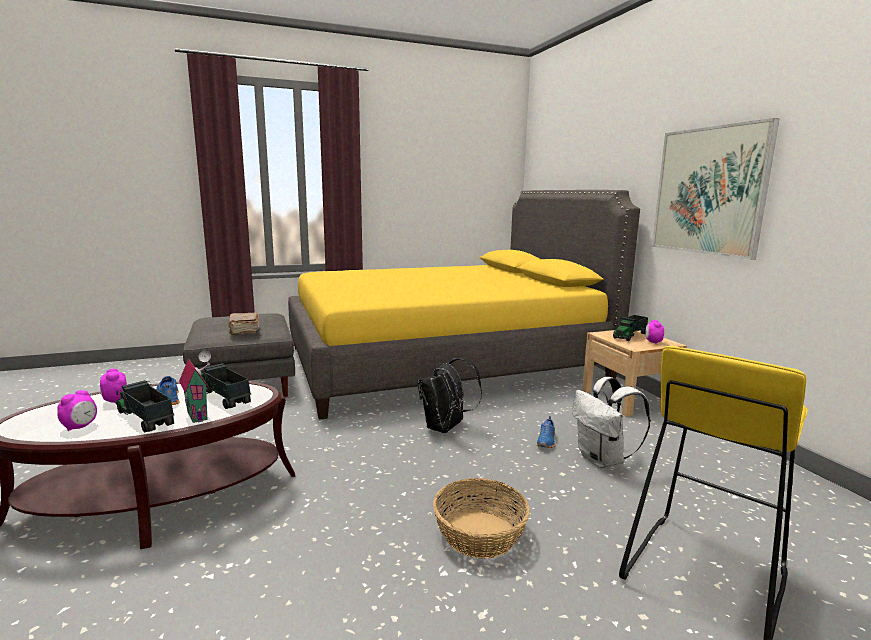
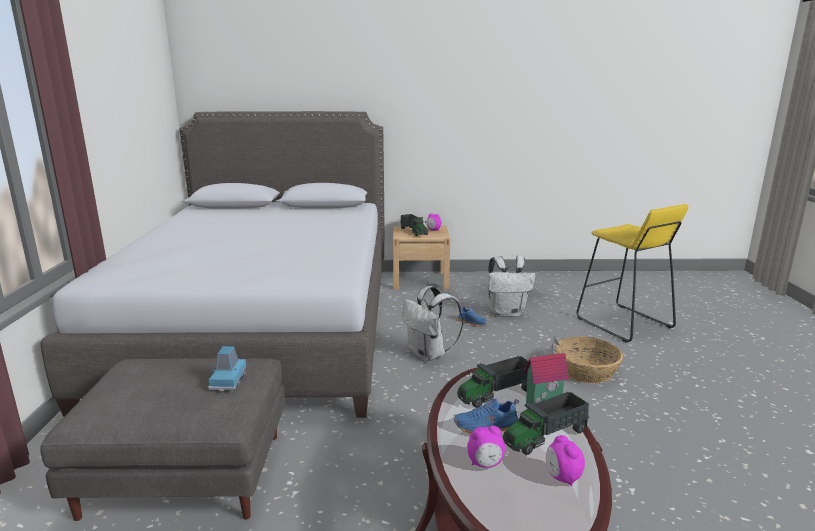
camera: 70 degrees left, 5 degrees up
alarm clock [57,390,97,431] -> alarm clock turned 150 degrees counterclockwise [546,435,585,486]
brown book [229,313,259,335] -> blue toy car [208,346,246,391]
yellow bed [288,190,640,420] -> grey bed [40,111,384,418]
black backpack [418,358,482,433] -> white backpack [402,286,463,361]
picture [652,118,780,260] -> none

